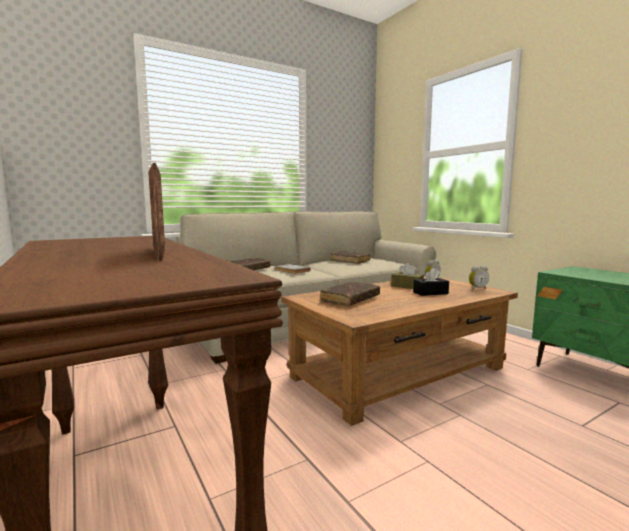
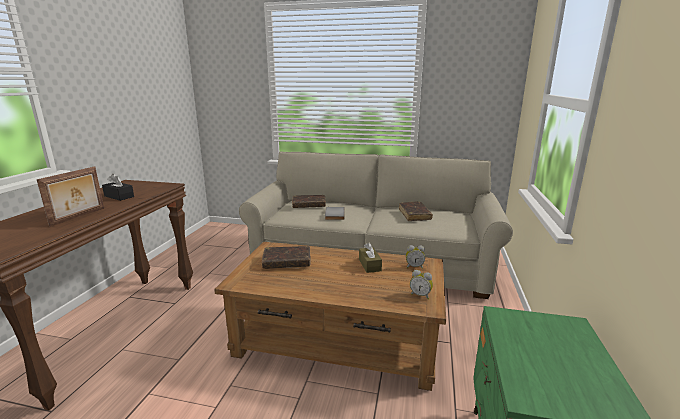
camera: 45 degrees right, 10 degrees up
black tissue box [413,268,449,296] -> black tissue box moved to [102,174,134,201]

